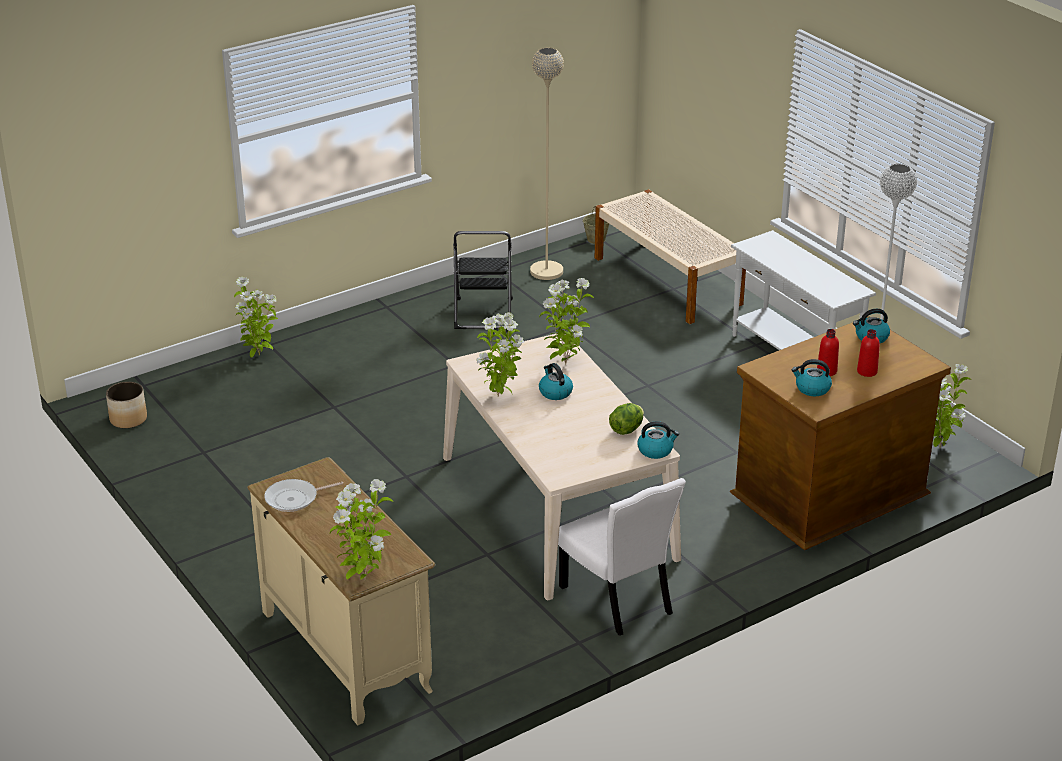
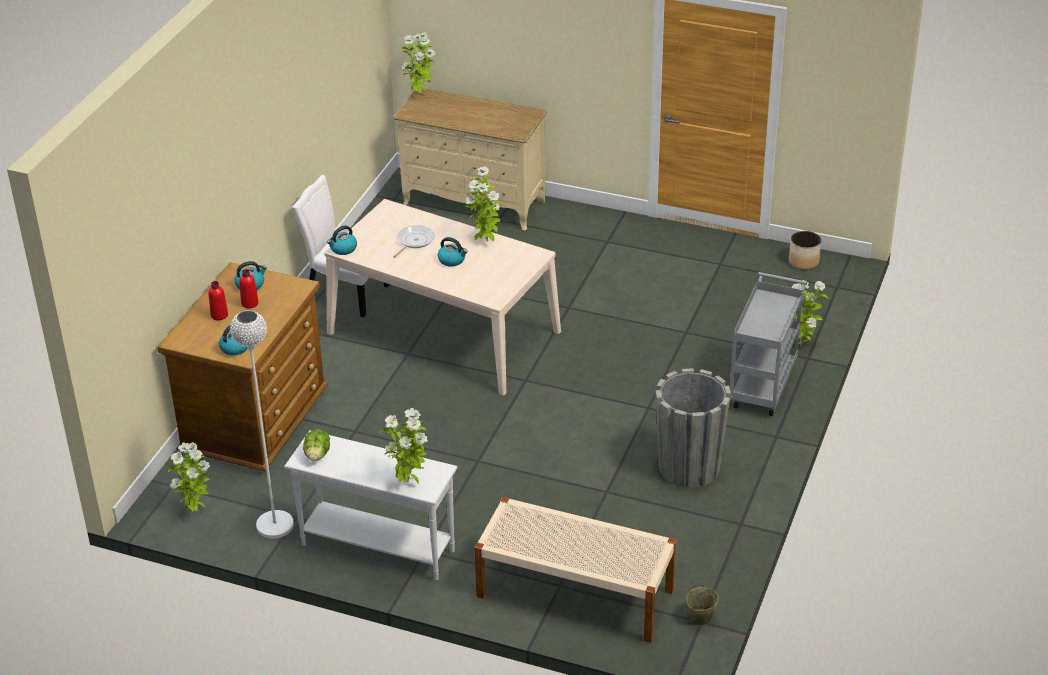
camera: 145 degrees right, 5 degrees up
frying pan [264,479,343,512] -> frying pan moved to [393,225,435,258]
black step ladder [453,231,513,329] -> grey planter [655,368,731,488]
beige floor lamp [530,47,564,280] -> none
potted plant [539,278,594,365] -> potted plant moved to [380,408,428,484]
lettuce [609,403,644,435] -> lettuce moved to [303,429,330,461]
none -> grey cart [730,272,807,416]

